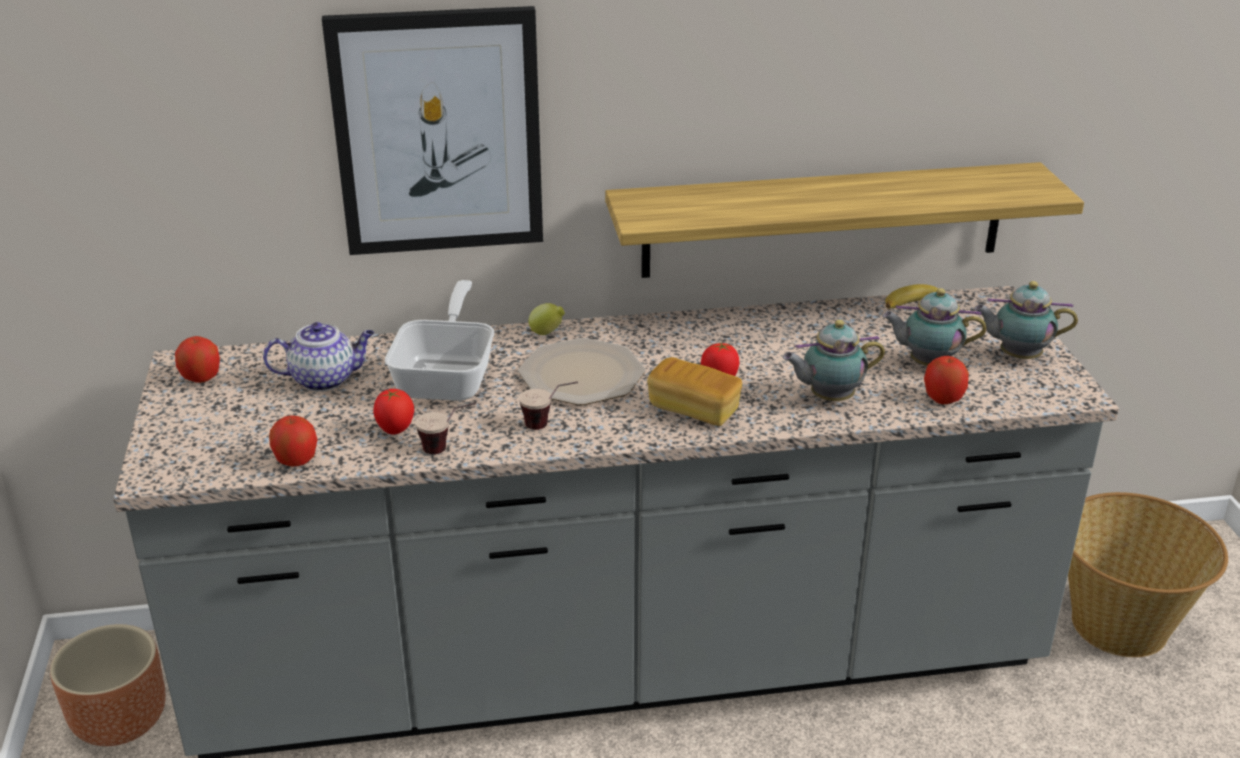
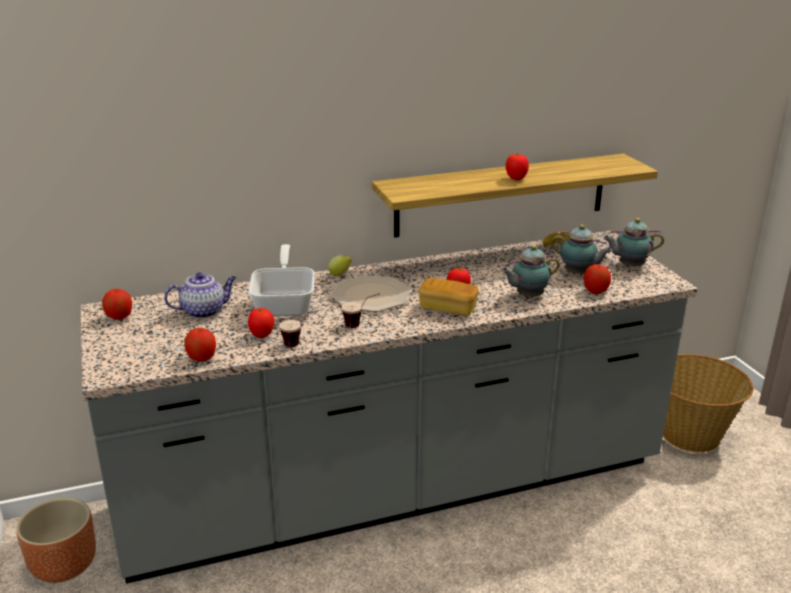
camera: 10 degrees left, 5 degrees down
picture [322,6,543,255] -> none
teapot [882,288,987,366] -> teapot turned 150 degrees counterclockwise [551,224,613,275]
none -> tomato [506,154,529,180]

